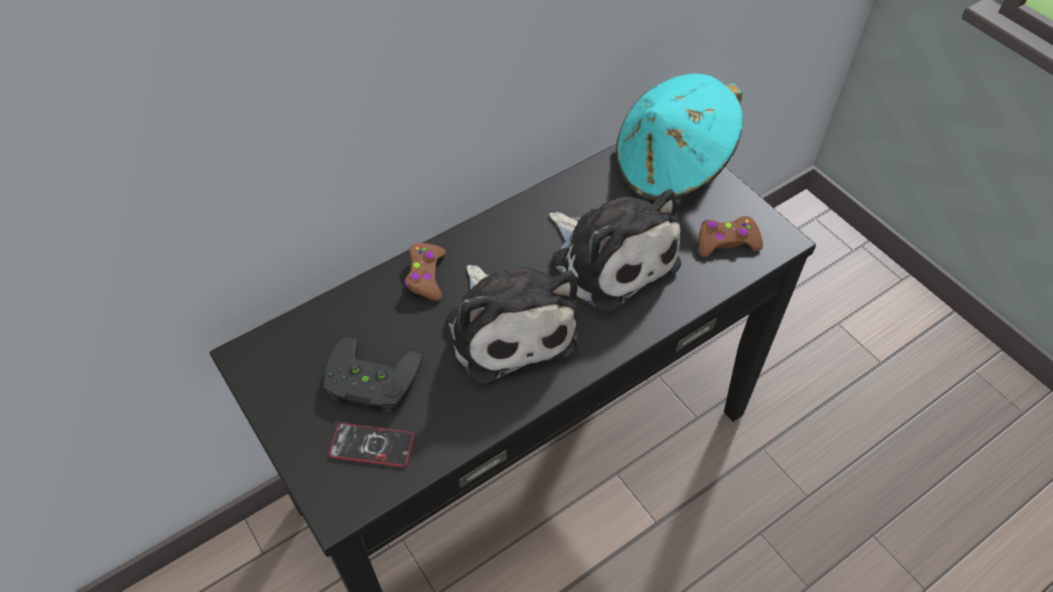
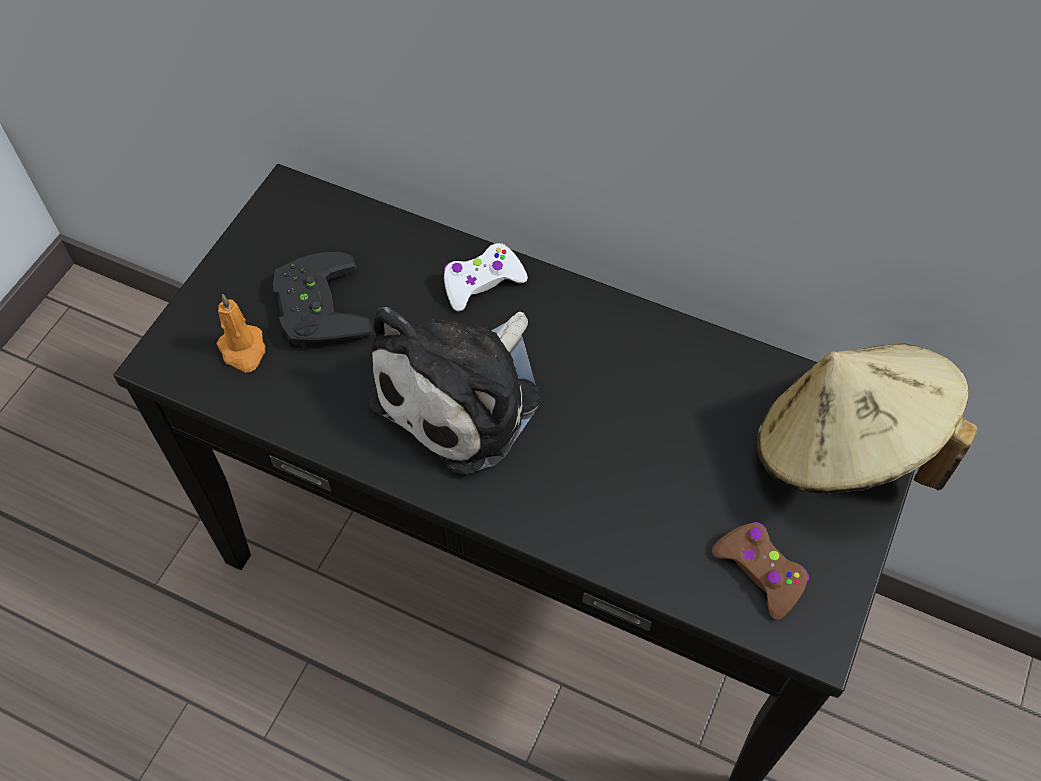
camera: 60 degrees right, 5 degrees up
phone [329,423,414,467] -> orange candle [216,294,265,372]
brown game controller [405,243,446,301] -> white game controller [443,243,528,312]
plush toy [549,189,681,313] -> none
turquoise hat [616,74,743,201] -> beige hat [757,344,978,494]

